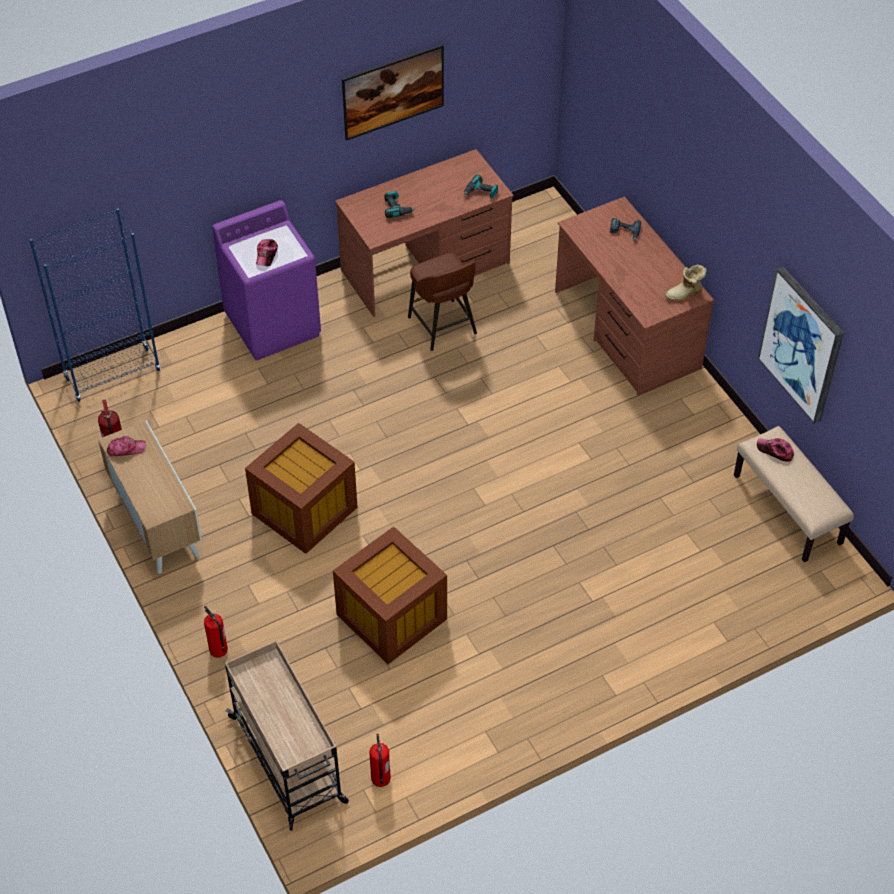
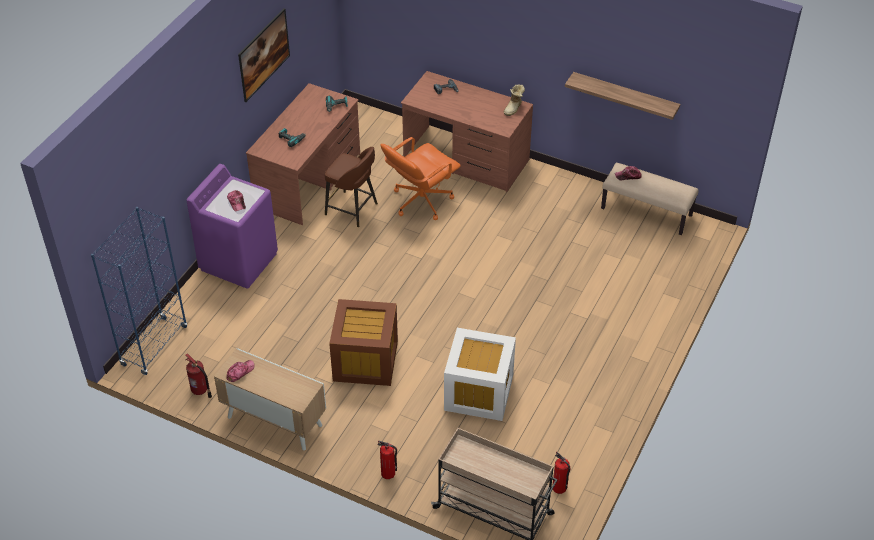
camera: 35 degrees left, 5 degrees down
brown storage box [333,526,447,664] -> white storage box [444,328,516,421]
picture [758,266,844,424] -> shelf [565,72,680,120]
none -> orange office chair [381,137,461,220]

